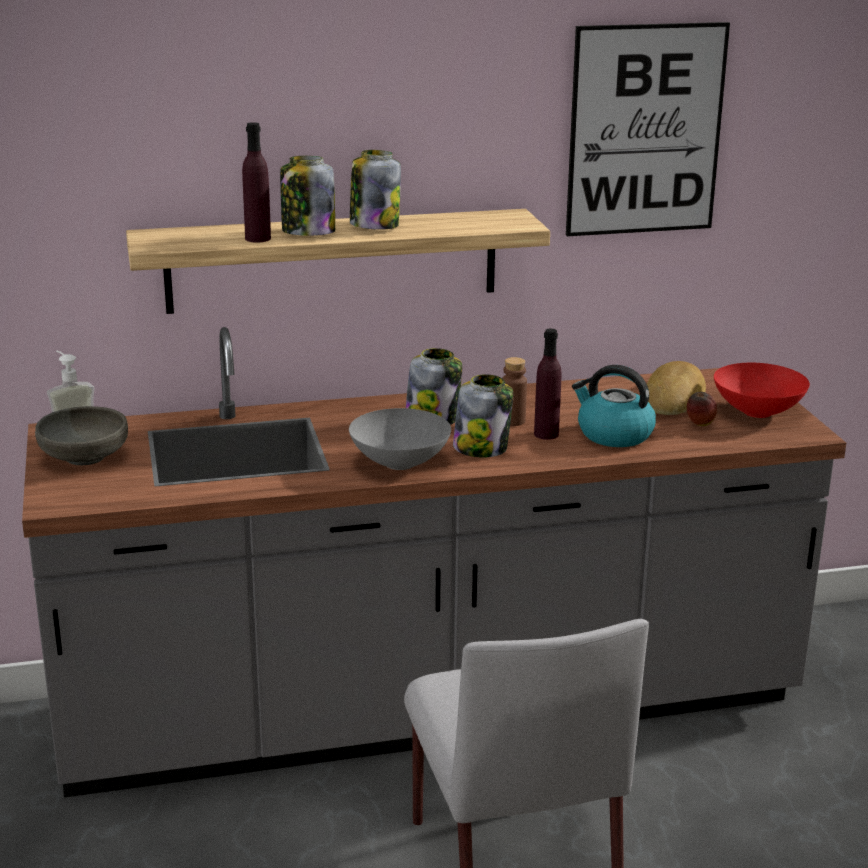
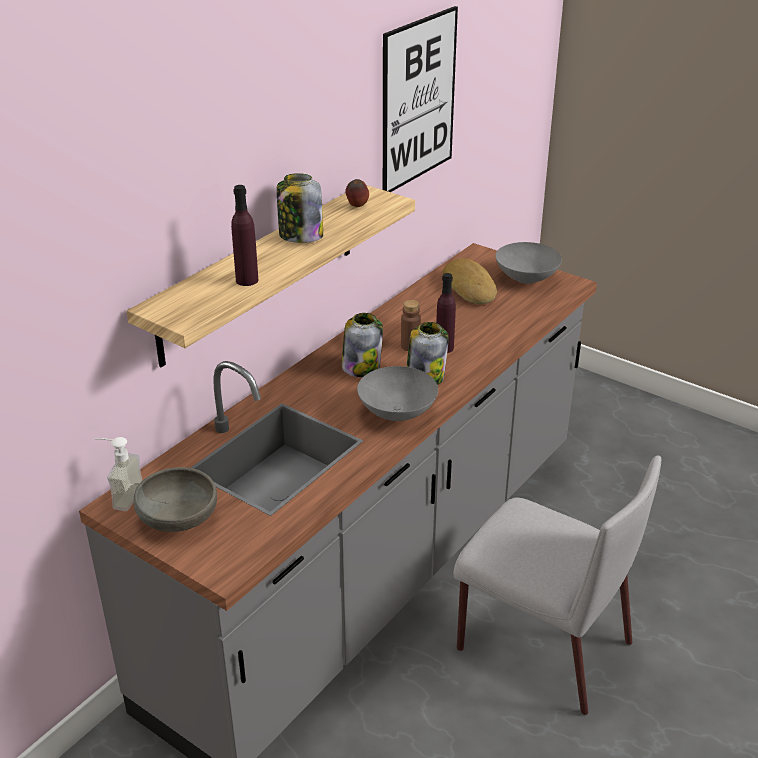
camera: 40 degrees left, 10 degrees up
jar [280,156,335,236] -> none
kettle [572,365,656,447] -> none
apple [687,392,717,426] -> apple moved to [345,179,369,207]
red bowl [714,363,810,418] -> grey bowl [496,242,562,284]

